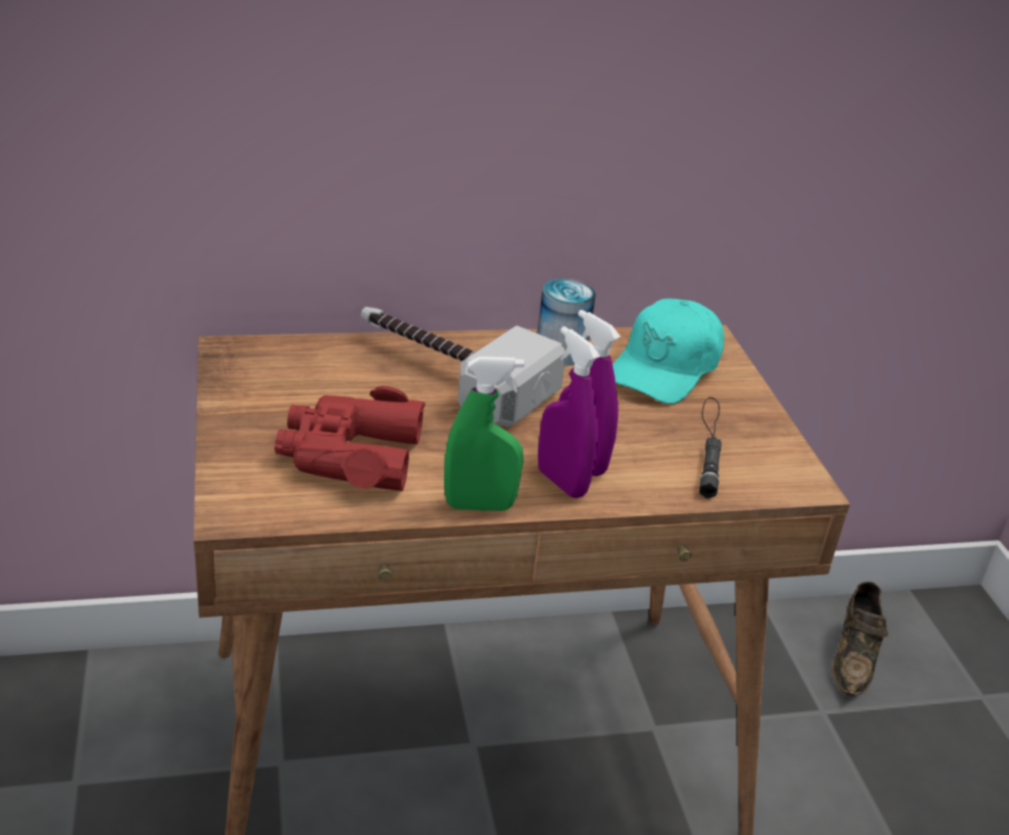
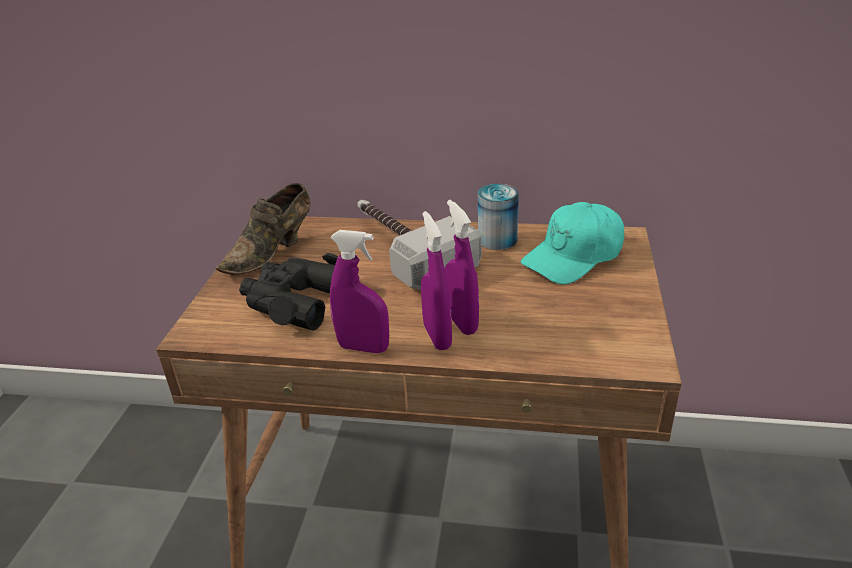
camera: 25 degrees right, 0 degrees up
red binoculars [274,386,425,491] -> black binoculars [239,253,338,330]
green spray bottle [444,356,524,511] -> purple spray bottle [330,230,389,353]
black flashlight [699,397,721,499] -> none
brown shoe [832,582,888,696] -> brown shoe moved to [215,183,311,275]

